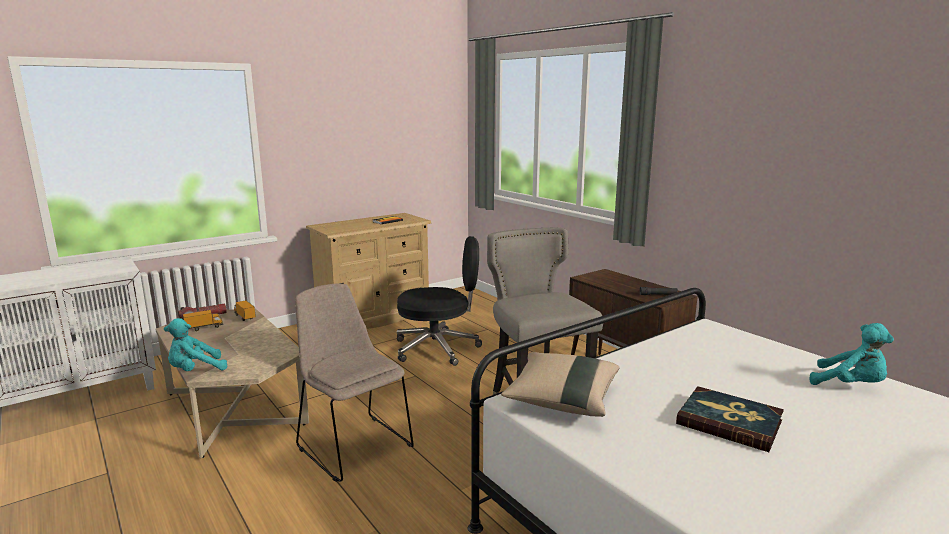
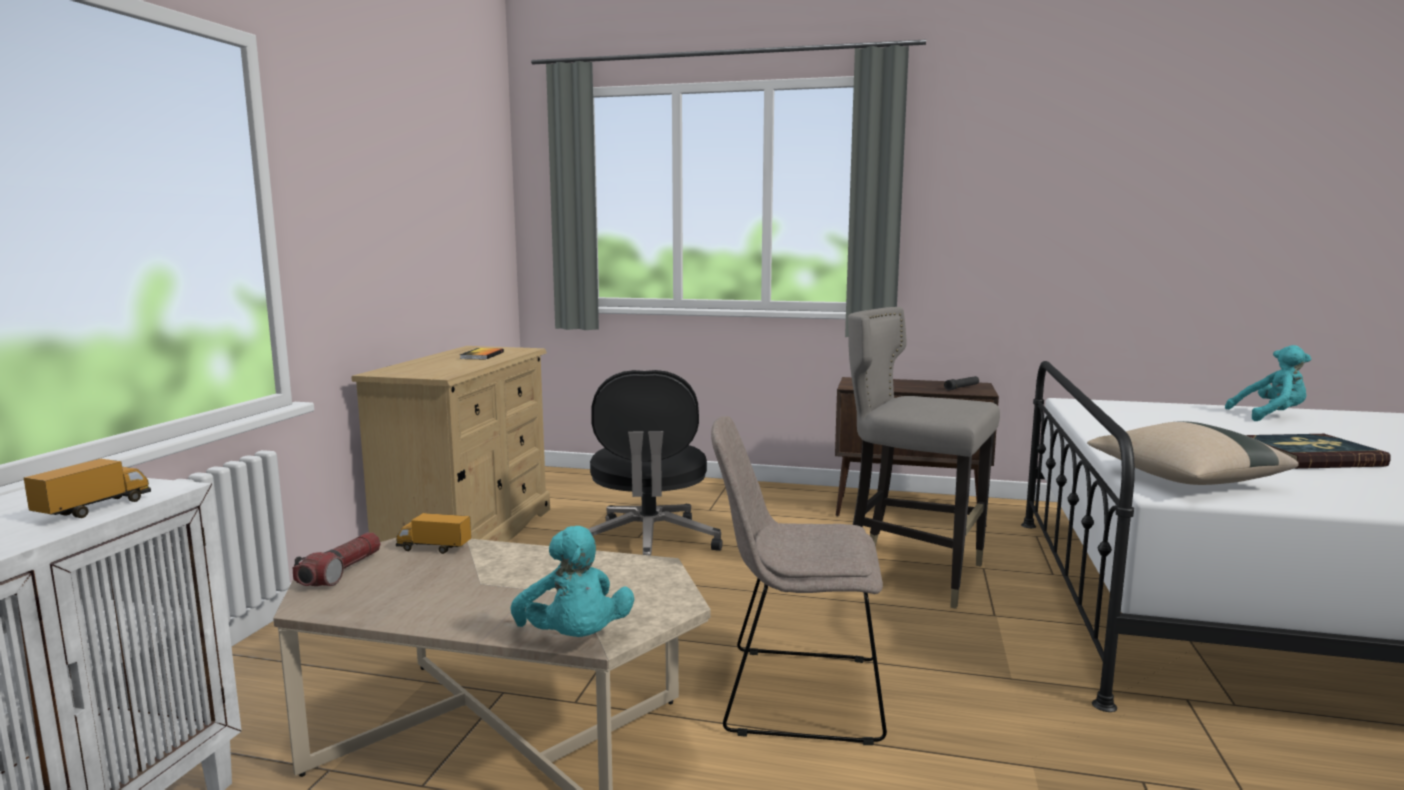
camera: 40 degrees left, 5 degrees down
turquoise plush toy [164,318,228,371] -> turquoise plush toy turned 45 degrees counterclockwise [510,526,634,637]
toy truck [183,310,223,331] -> toy truck moved to [24,459,151,518]
black office chair [397,236,482,366] -> black office chair turned 135 degrees clockwise [588,370,722,556]

